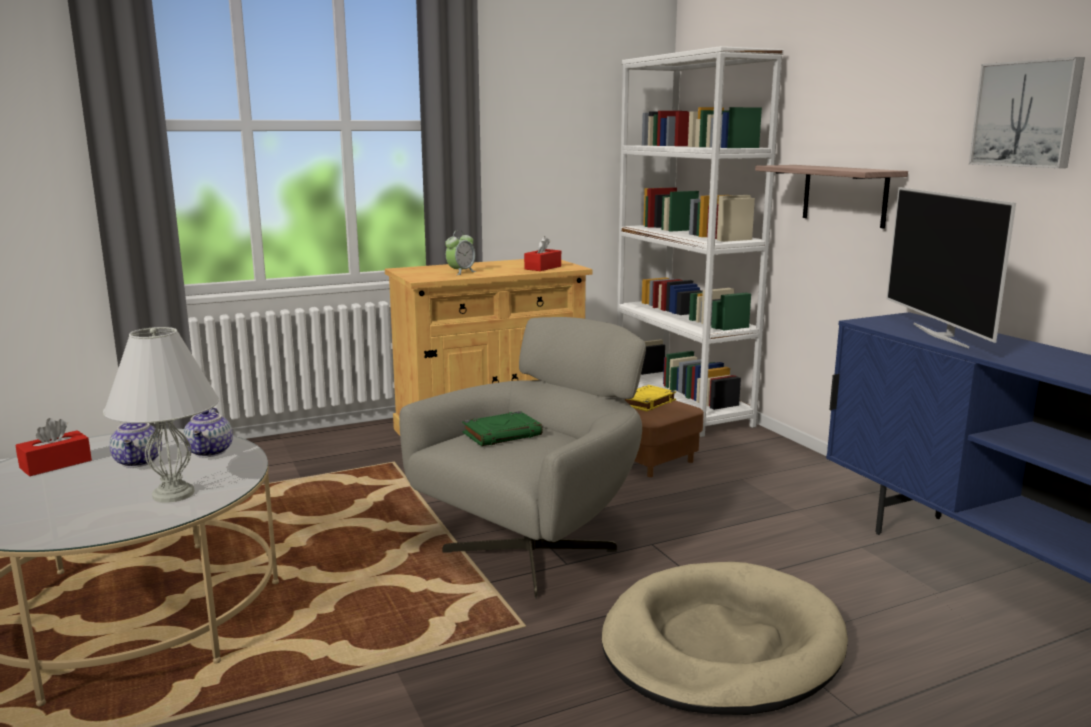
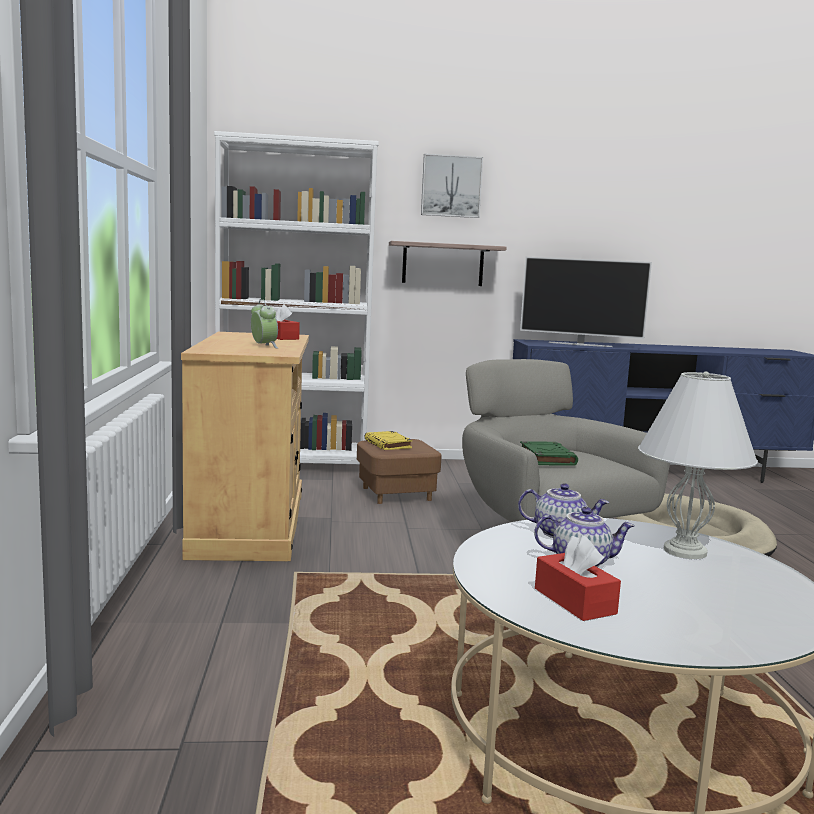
camera: 70 degrees left, 5 degrees down
picture [969,57,1085,168] -> picture moved to [421,154,483,218]

